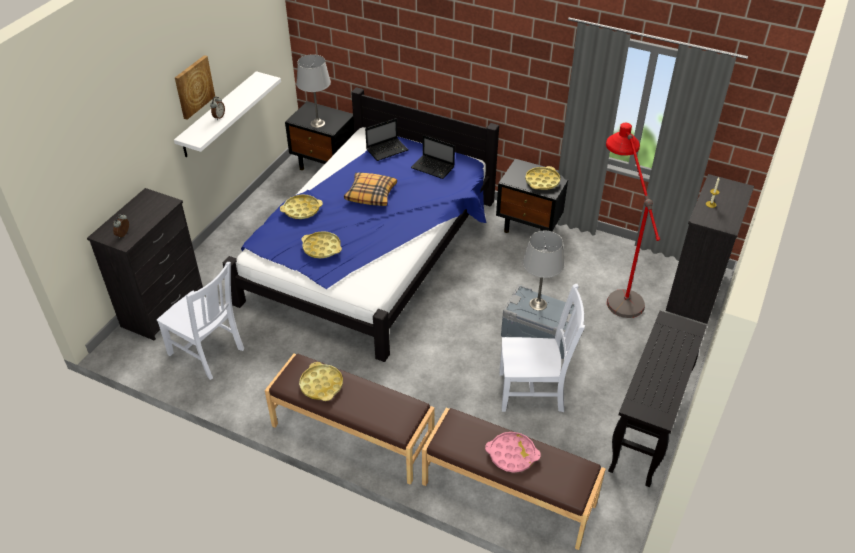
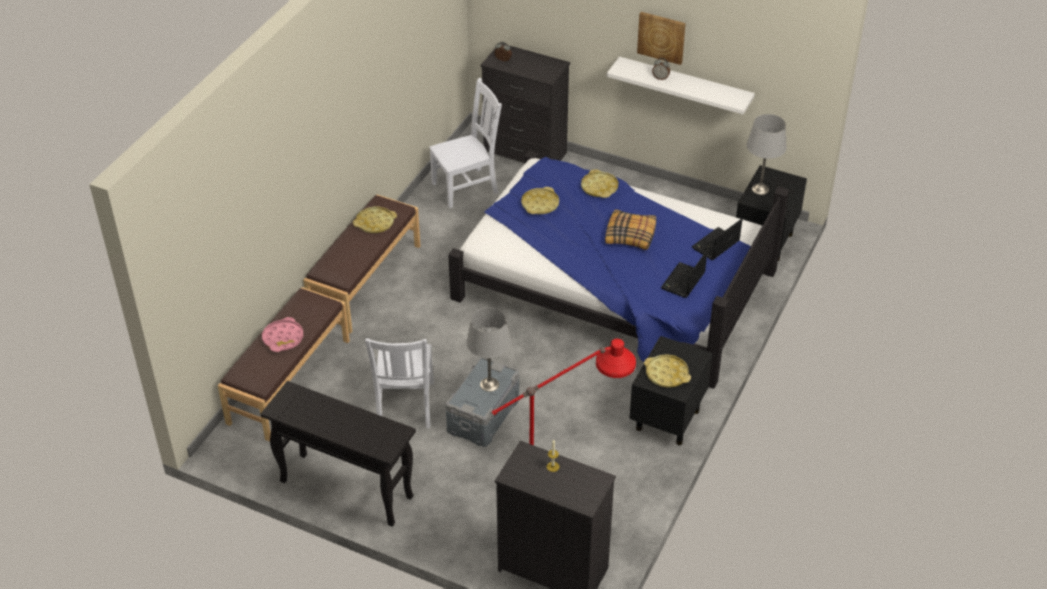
camera: 90 degrees right, 0 degrees up
white chair [157,262,244,380] -> white chair turned 150 degrees counterclockwise [429,78,502,208]
laptop [365,118,409,161] -> laptop turned 75 degrees clockwise [692,218,742,260]

